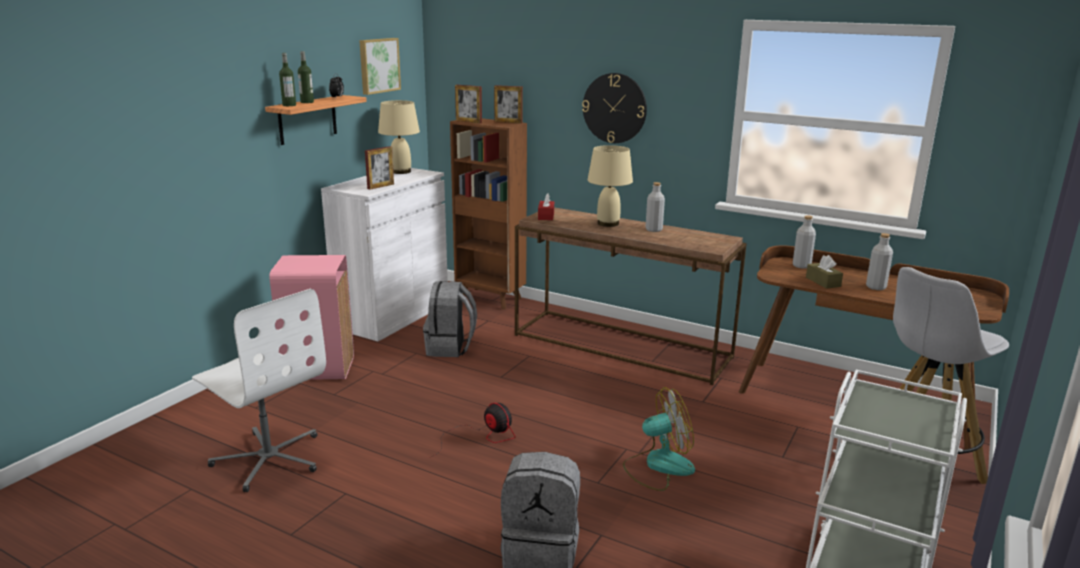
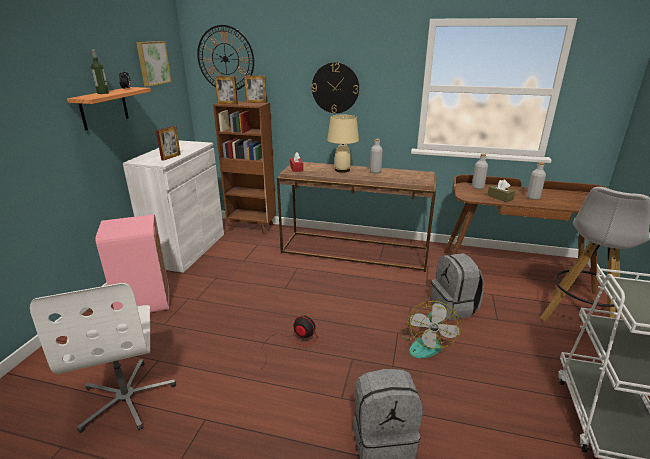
camera: 15 degrees left, 5 degrees up
white office chair [192,289,326,492] -> white office chair turned 45 degrees clockwise [30,283,176,433]
bottle [279,53,296,106] -> none
beige table lamp [378,100,420,174] -> none
grey backpack [423,281,477,357] -> grey backpack moved to [430,253,484,320]
fan [623,387,695,491] -> fan turned 135 degrees clockwise [399,301,461,358]
none -> wall clock [197,25,254,90]

